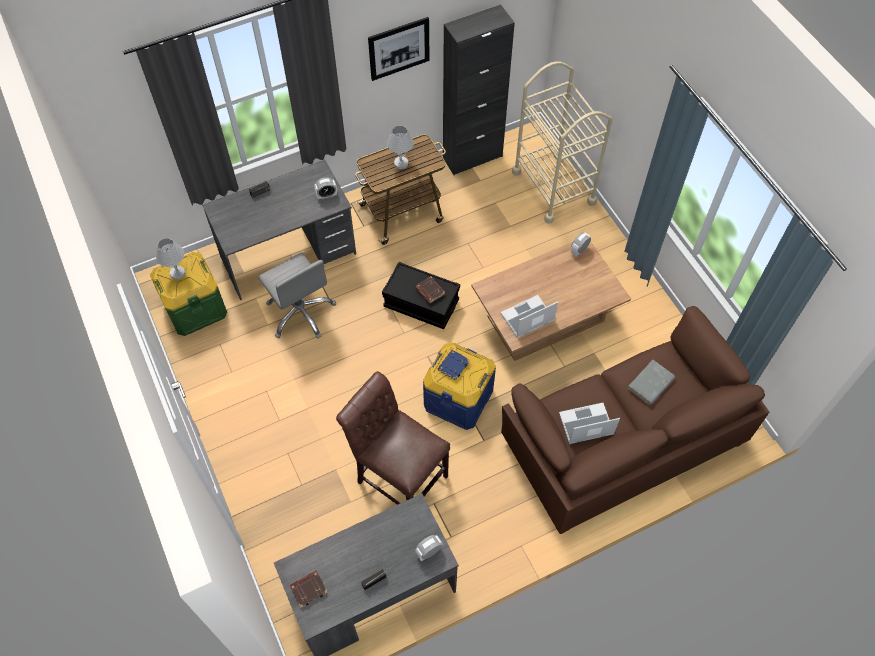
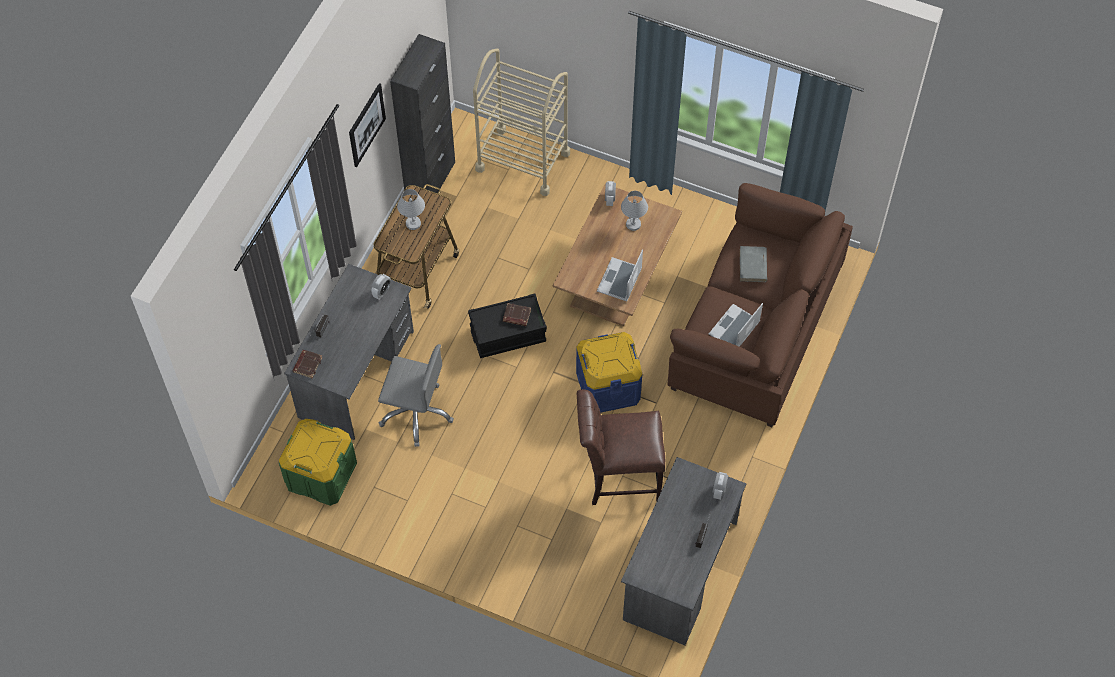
camera: 40 degrees left, 0 degrees up
white table lamp [156,238,186,280] -> white table lamp moved to [621,191,648,231]
brown book [289,570,328,608] -> brown book moved to [292,350,323,378]
blue book [438,350,470,381] -> none

